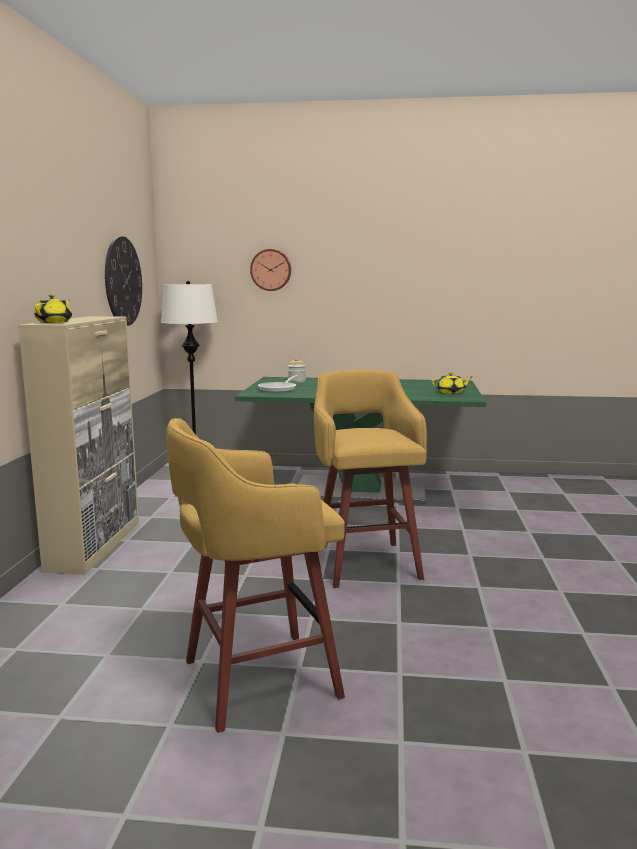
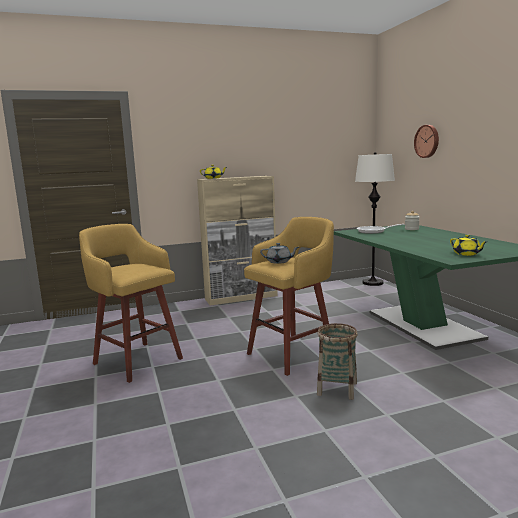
camera: 65 degrees right, 0 degrees up
wall clock [105,236,142,326] -> none
none -> grey teapot [260,243,299,264]
none -> basket [317,323,357,400]

